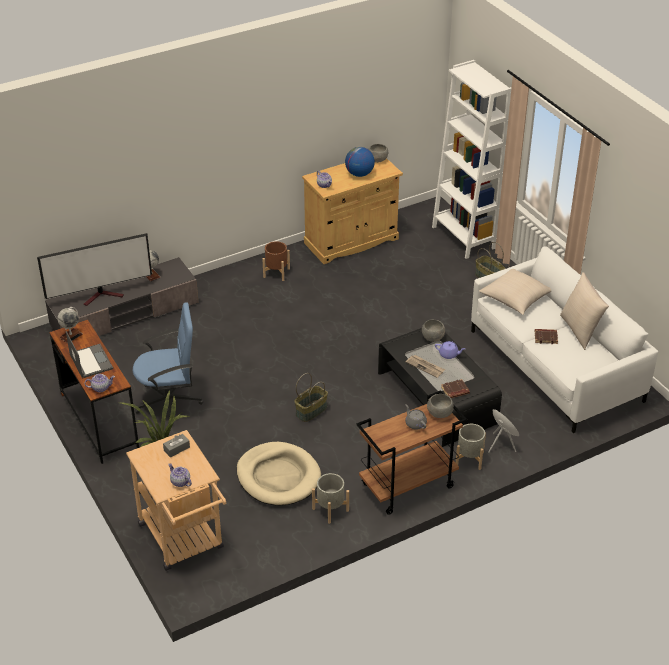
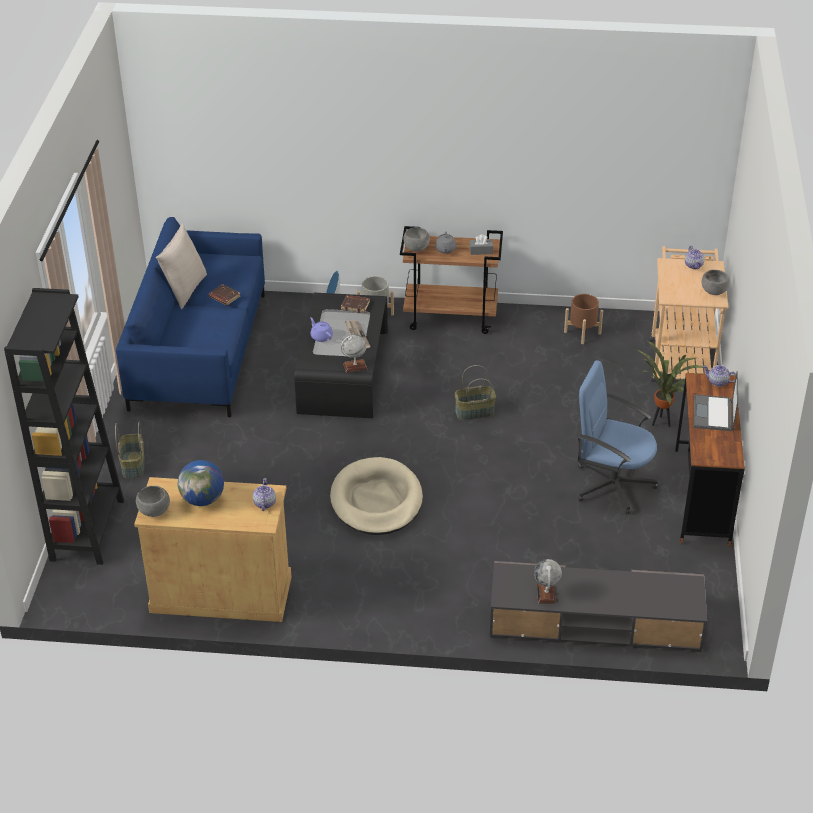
camera: 145 degrees left, 0 degrees up
television [37,233,152,306] -> none
globe [57,307,82,343] -> globe moved to [341,334,367,373]
grey tissue box [163,434,190,458] -> grey tissue box moved to [469,234,493,255]
beige dog bed [237,442,321,506] -> beige dog bed moved to [330,457,423,535]
brown planter [262,241,290,281] -> brown planter moved to [564,294,603,344]
grey planter [312,473,349,524] -> none
grey bowl [422,319,445,342] -> grey bowl moved to [702,270,730,295]
white bookcase [432,60,511,259] -> black bookcase [4,288,124,565]
white sofa [471,247,658,433] -> blue sofa [116,217,265,417]
beige pillow [479,269,551,315] -> none

